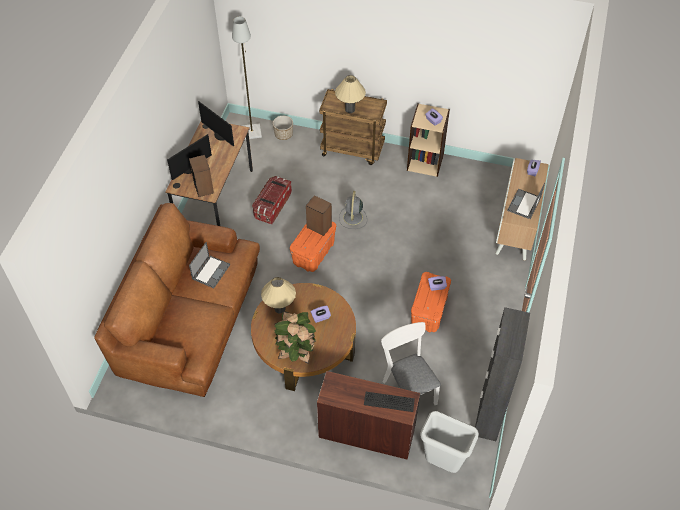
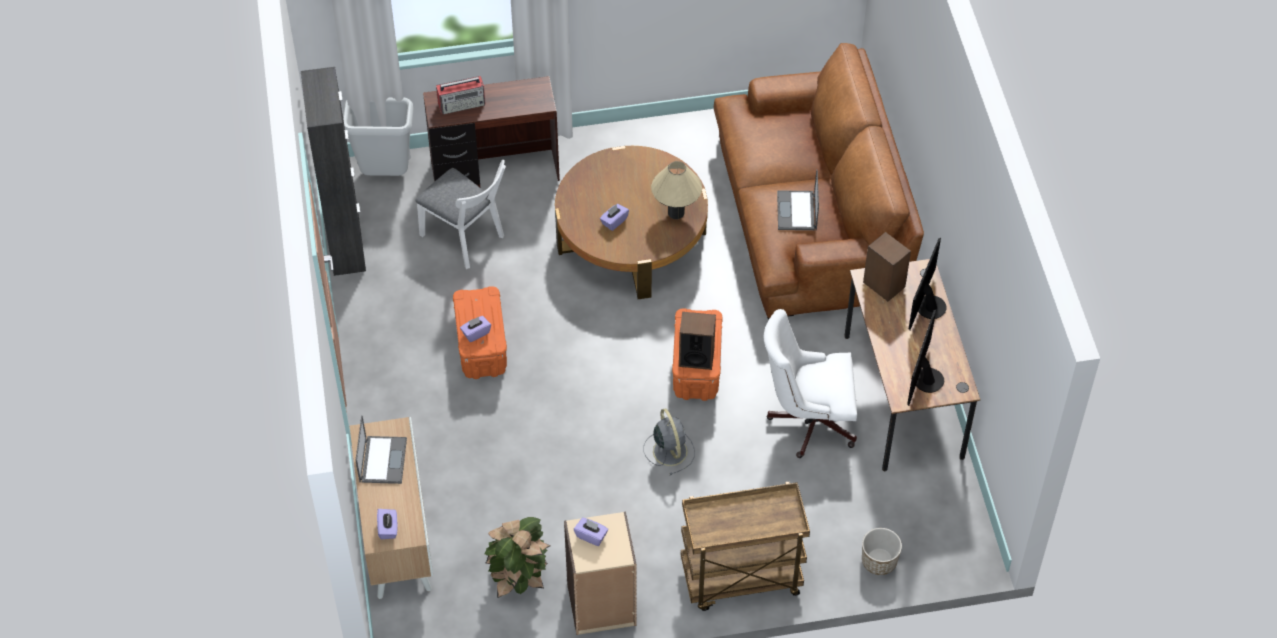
camera: 155 degrees right, 0 degrees up
monitor [198,101,234,146] -> monitor turned 90 degrees counterclockwise [907,310,944,406]
grey floor lamp [232,16,262,139] -> none
storage box [252,176,292,224] -> white office chair [764,309,857,458]
potted plant [274,311,316,363] -> potted plant moved to [485,517,550,598]
beige table lamp [335,75,366,113] -> none
keyboard [364,392,415,412] -> radio [436,76,486,114]

